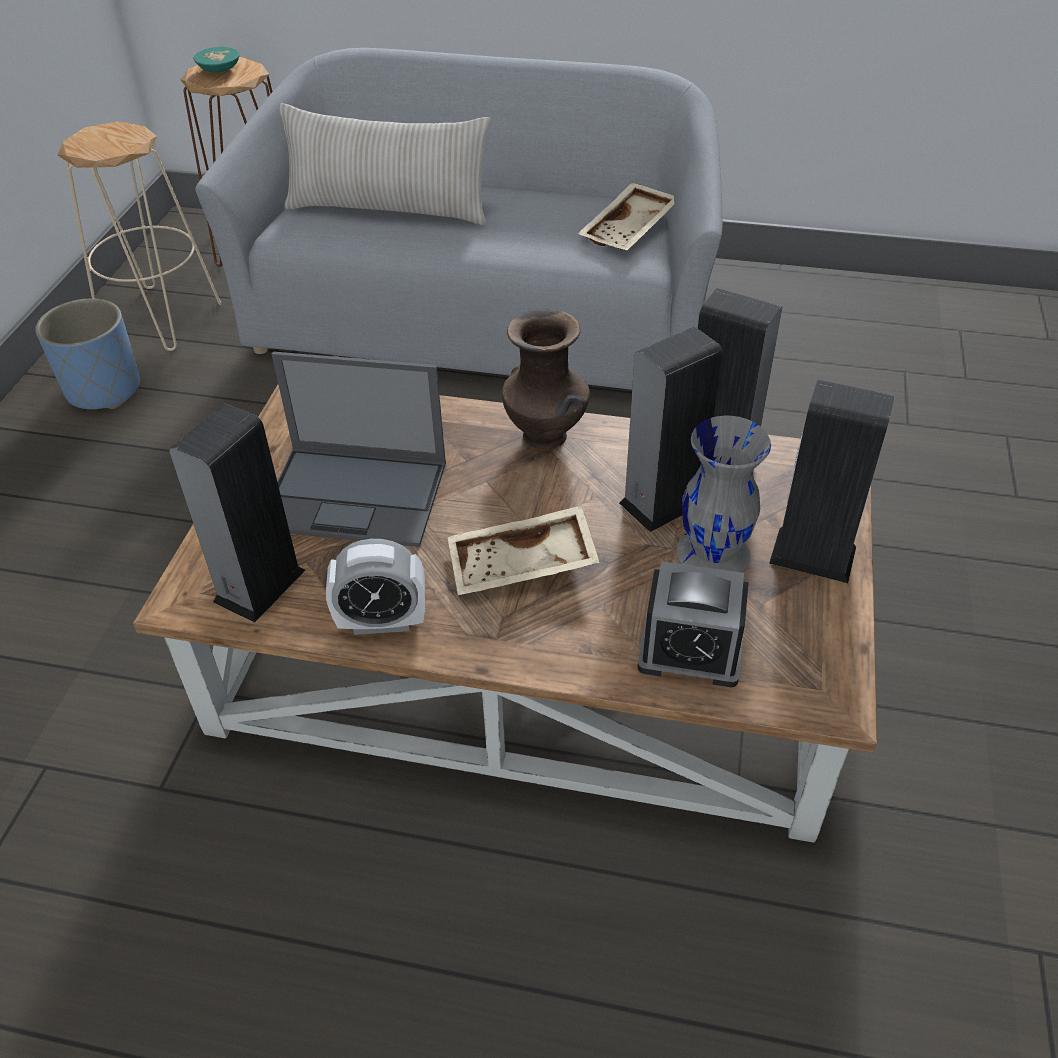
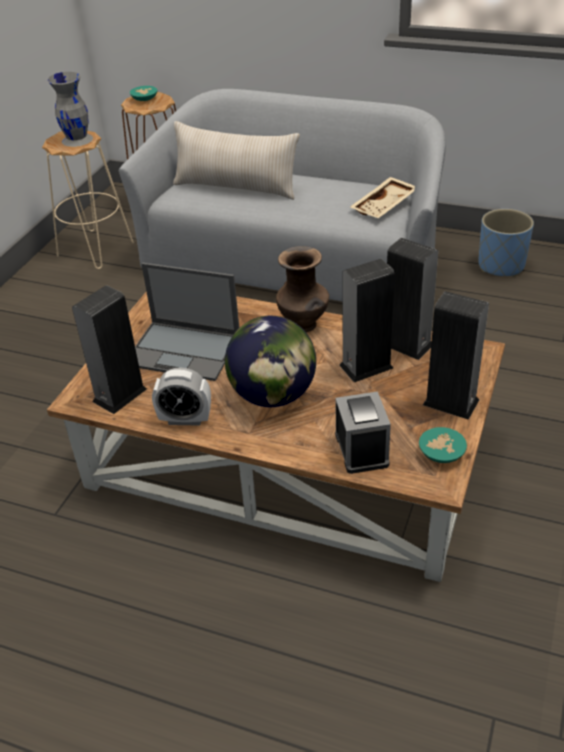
camera: 10 degrees right, 5 degrees down
blue planter [35,299,140,409] -> blue planter moved to [478,209,534,277]
beige tray [447,505,600,595] -> globe [225,316,316,407]
alarm clock [637,561,749,688] -> alarm clock turned 120 degrees counterclockwise [335,391,391,474]
grey vase [677,416,771,572] -> grey vase moved to [48,72,93,147]
none -> turquoise bowl [419,427,467,463]

